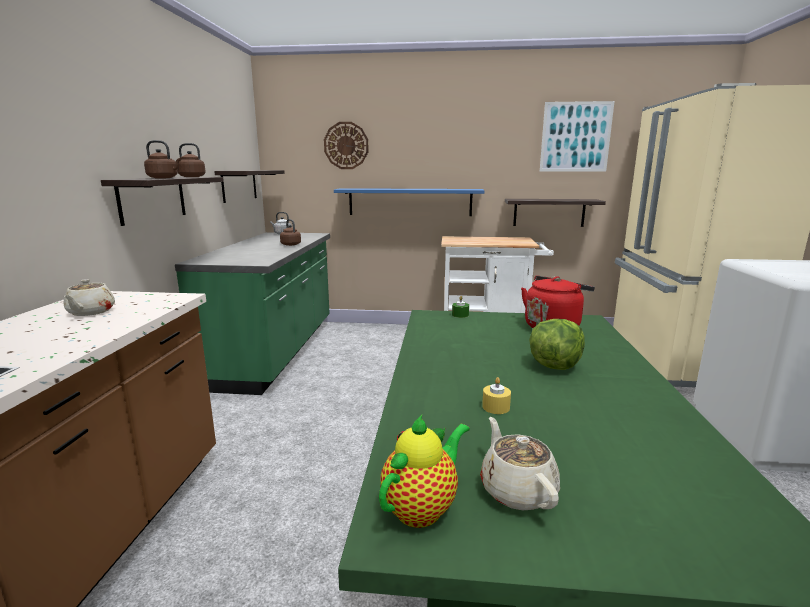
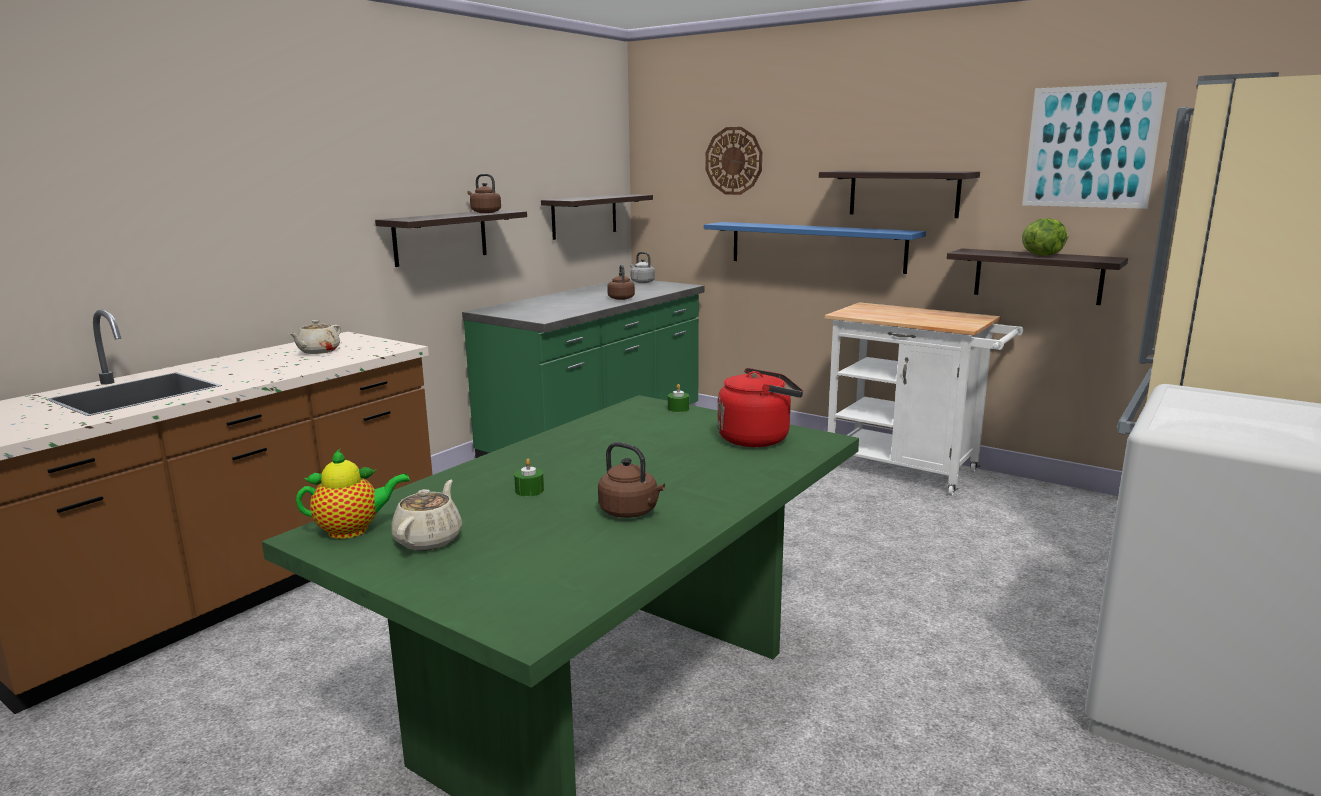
camera: 30 degrees right, 0 degrees up
brown kettle [144,140,181,178] -> brown kettle moved to [598,442,665,518]
yellow candle [482,377,511,414] -> green candle [514,459,544,496]
lettuce [529,319,585,370] -> lettuce moved to [1022,218,1068,256]
none -> shelf [819,171,980,218]

